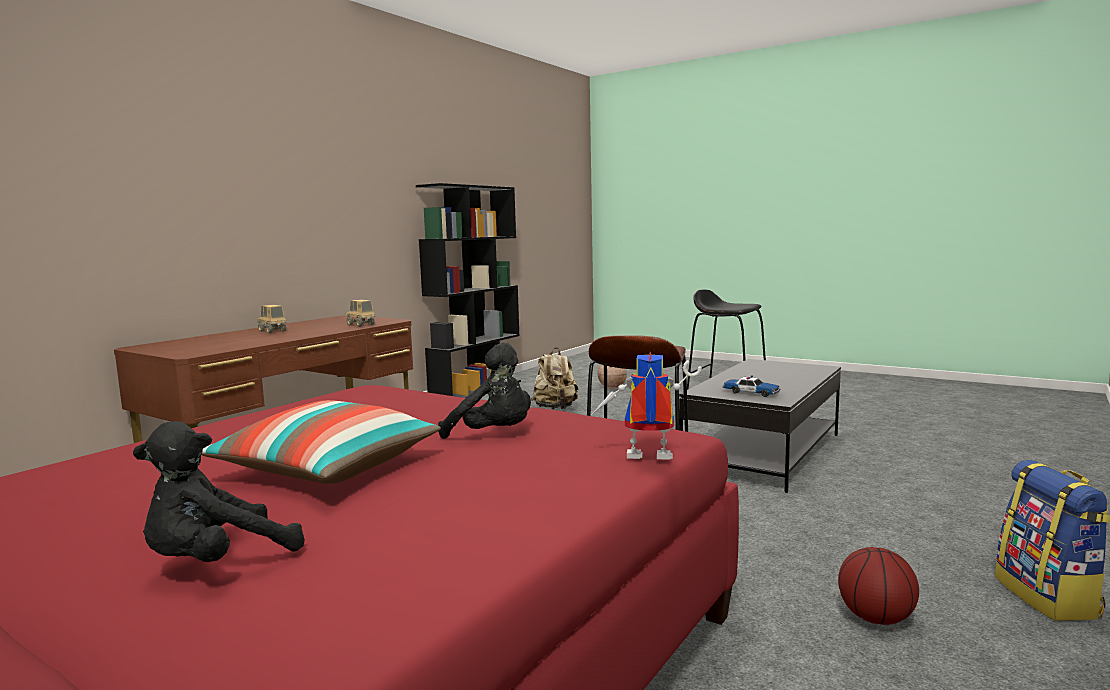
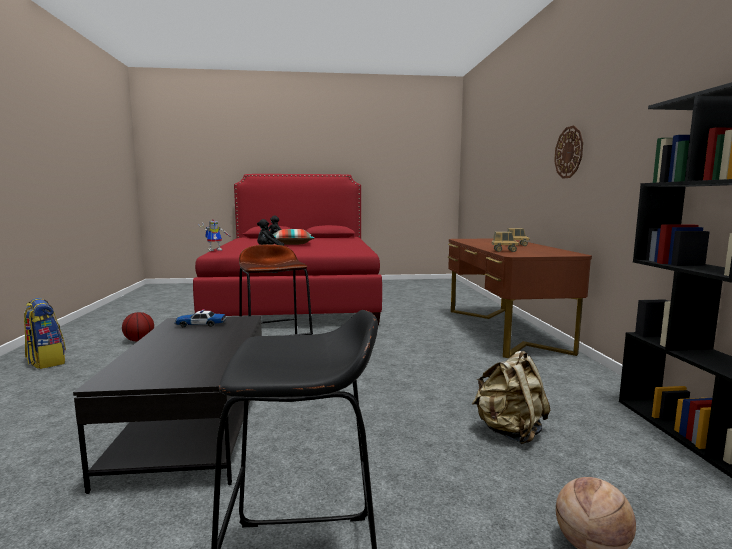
camera: 140 degrees right, 0 degrees up
none -> wall clock [554,125,583,179]

